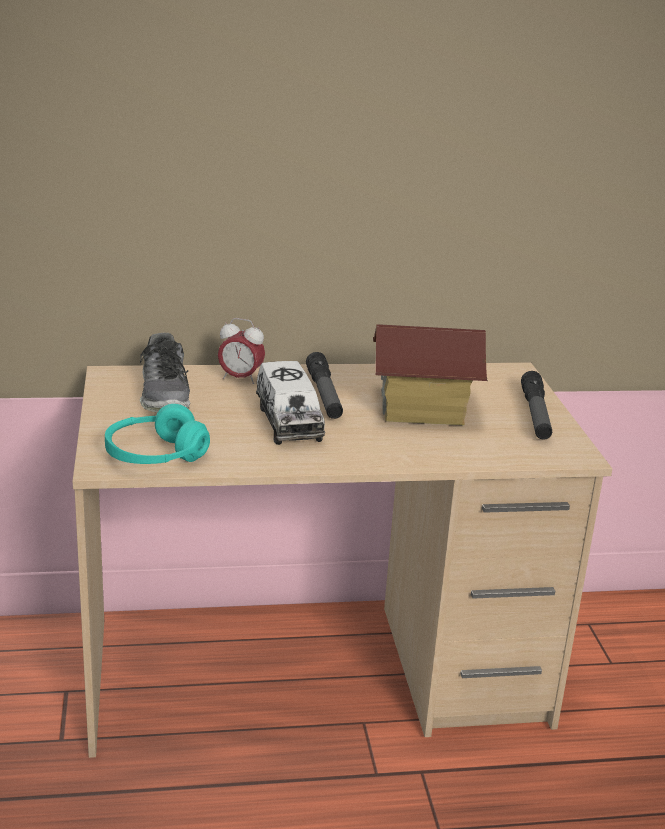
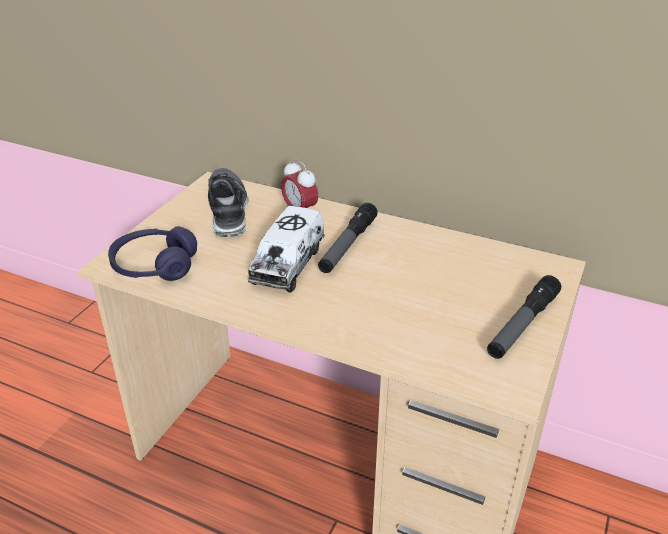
camera: 35 degrees right, 10 degrees up
turquoise headphones [105,404,210,464] -> purple headphones [108,226,197,281]
shoe [140,333,190,413] -> shoe turned 150 degrees clockwise [207,168,249,238]
toy house [373,324,488,426] -> none

